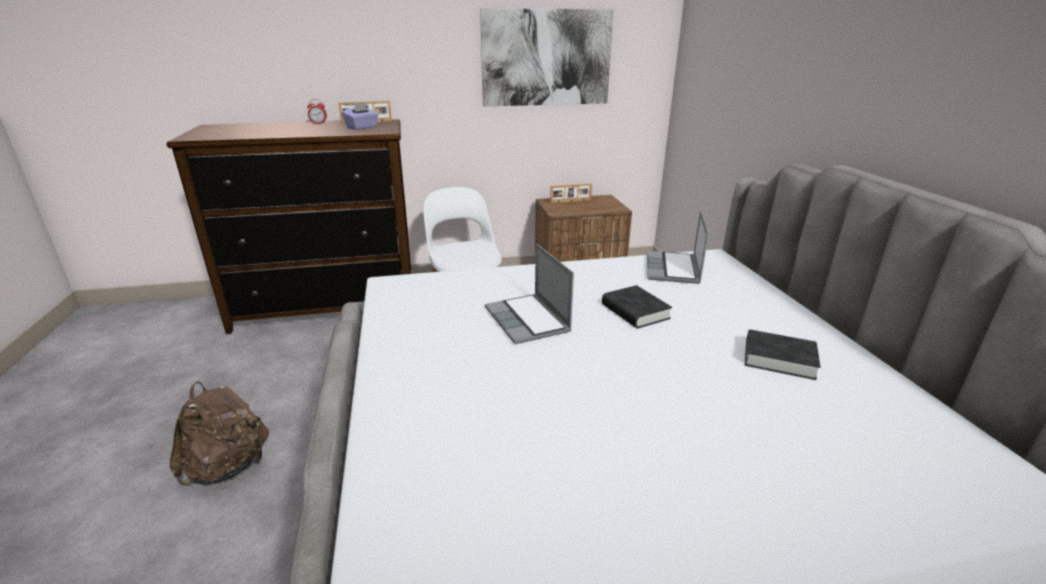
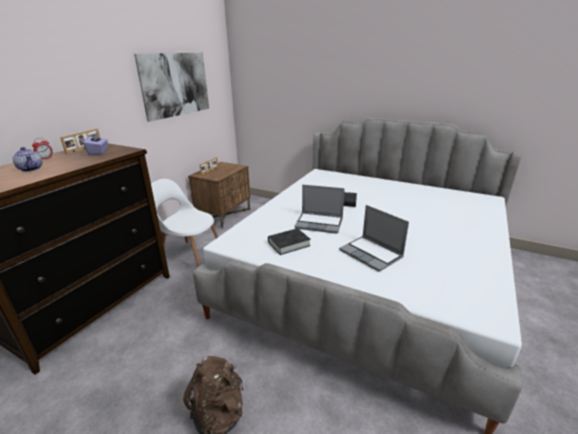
camera: 50 degrees left, 0 degrees up
laptop [647,210,709,284] -> laptop moved to [339,205,409,272]
black book [745,329,820,380] -> black book moved to [268,228,311,255]
none -> teapot [13,147,42,172]

